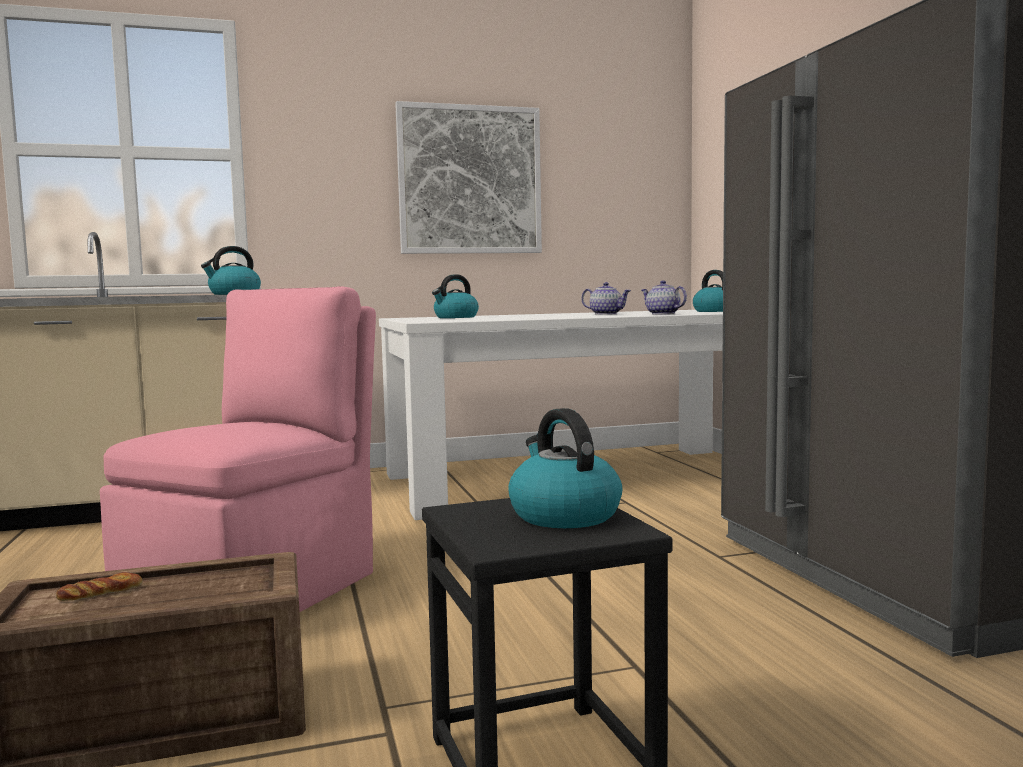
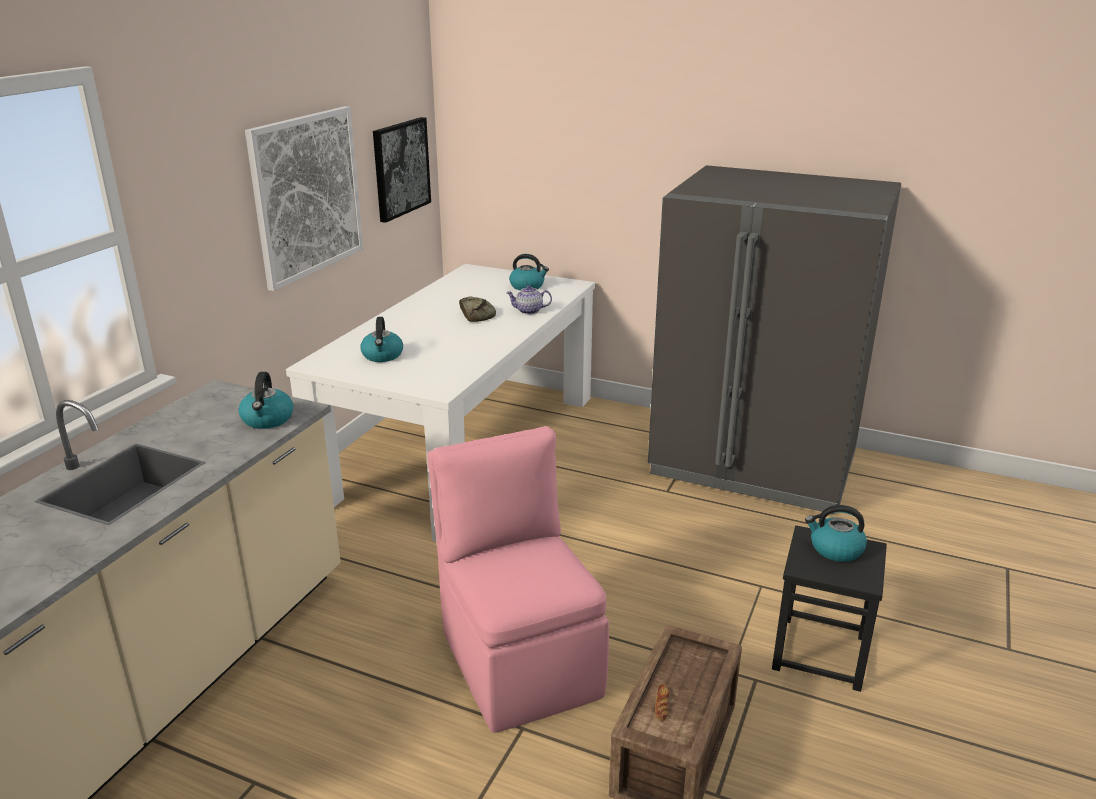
camera: 50 degrees left, 20 degrees up
teapot [581,282,631,315] -> bread [459,297,496,322]
none -> picture [373,117,431,223]

